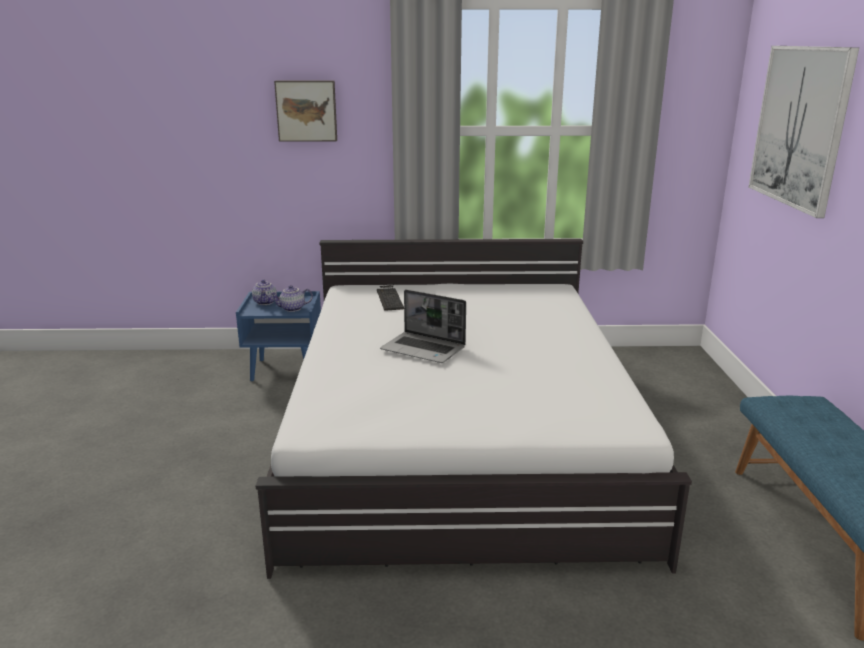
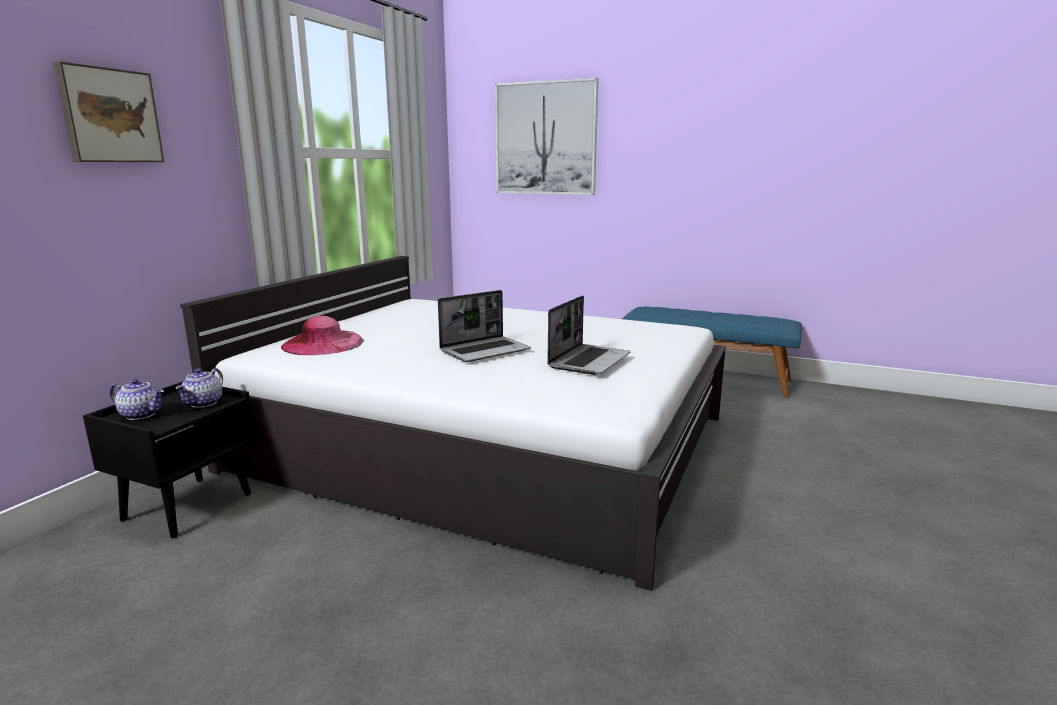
camera: 65 degrees left, 5 degrees down
blue nightstand [236,291,321,381] -> black nightstand [83,381,256,538]
keyboard [377,282,404,311] -> pink hat [281,316,363,355]
none -> laptop [547,295,631,375]

